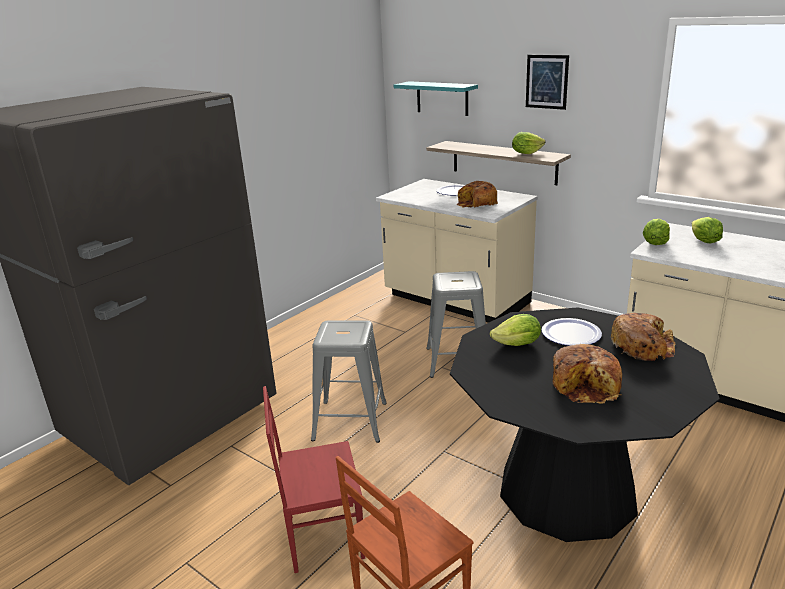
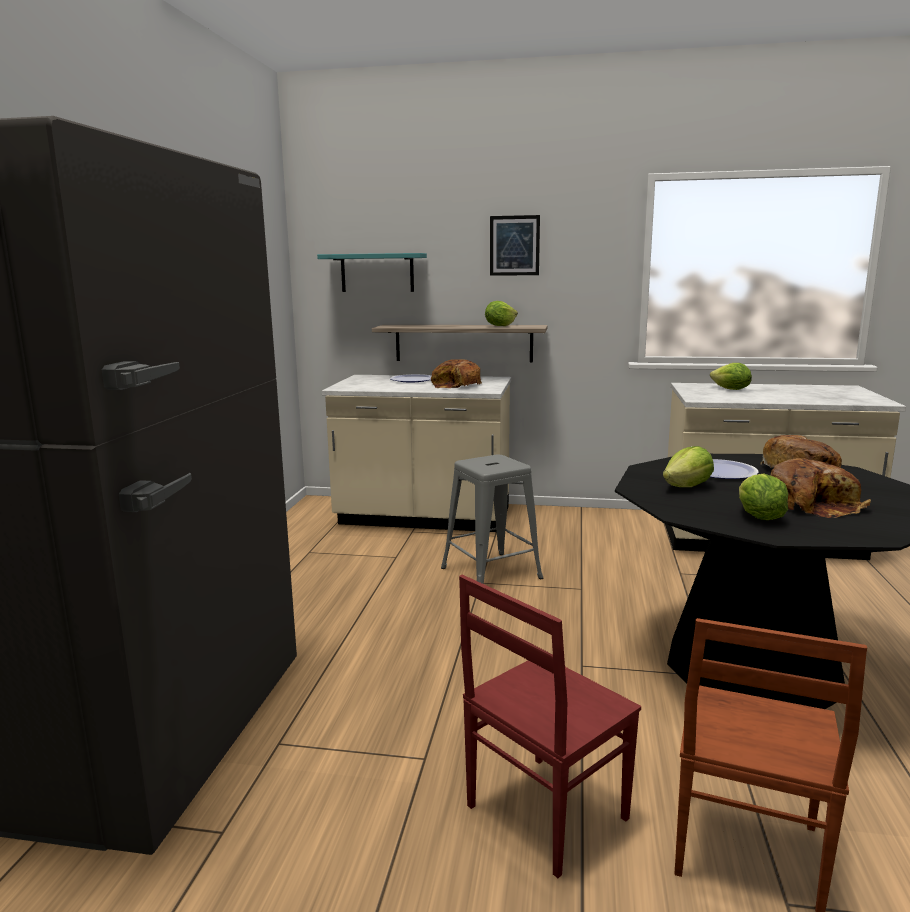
camera: 30 degrees left, 10 degrees down
grey stool [311,320,387,443] -> none
lettuce [643,219,670,245] -> lettuce moved to [739,473,788,520]

